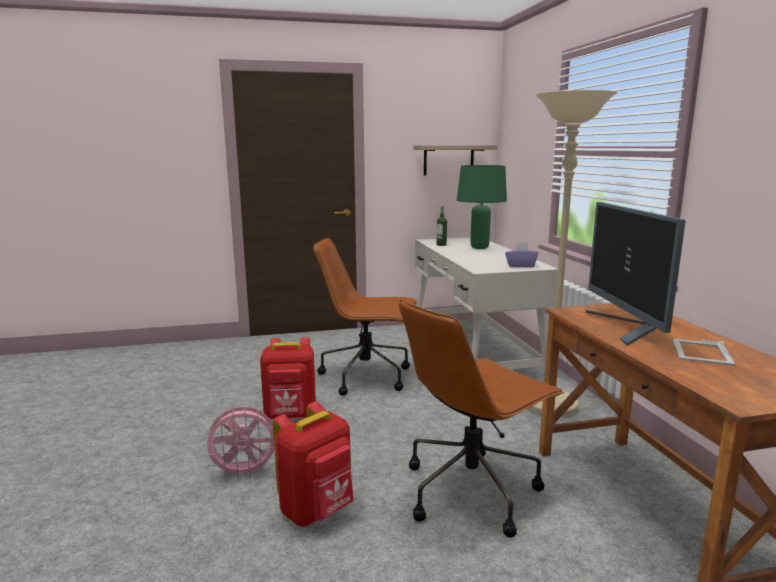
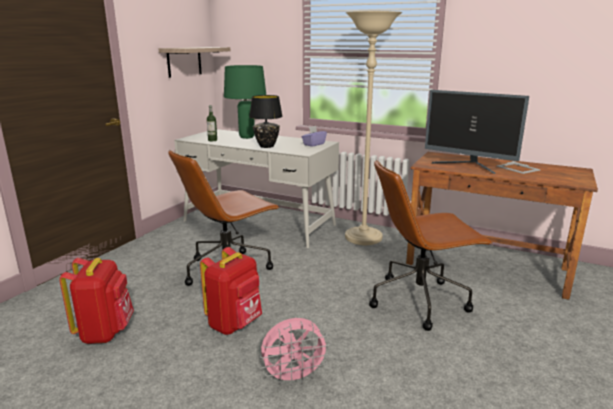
camera: 50 degrees left, 5 degrees up
pink fan [202,407,275,479] -> pink fan turned 45 degrees clockwise [260,318,331,386]
red backpack [273,402,354,526] -> red backpack moved to [59,258,134,344]
brown office chair [399,299,565,538] -> brown office chair turned 75 degrees clockwise [369,160,492,331]
none -> black table lamp [249,95,283,148]

